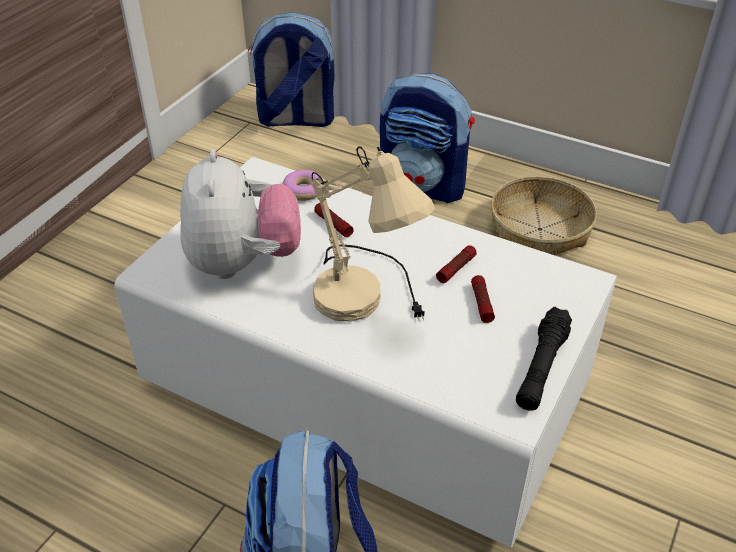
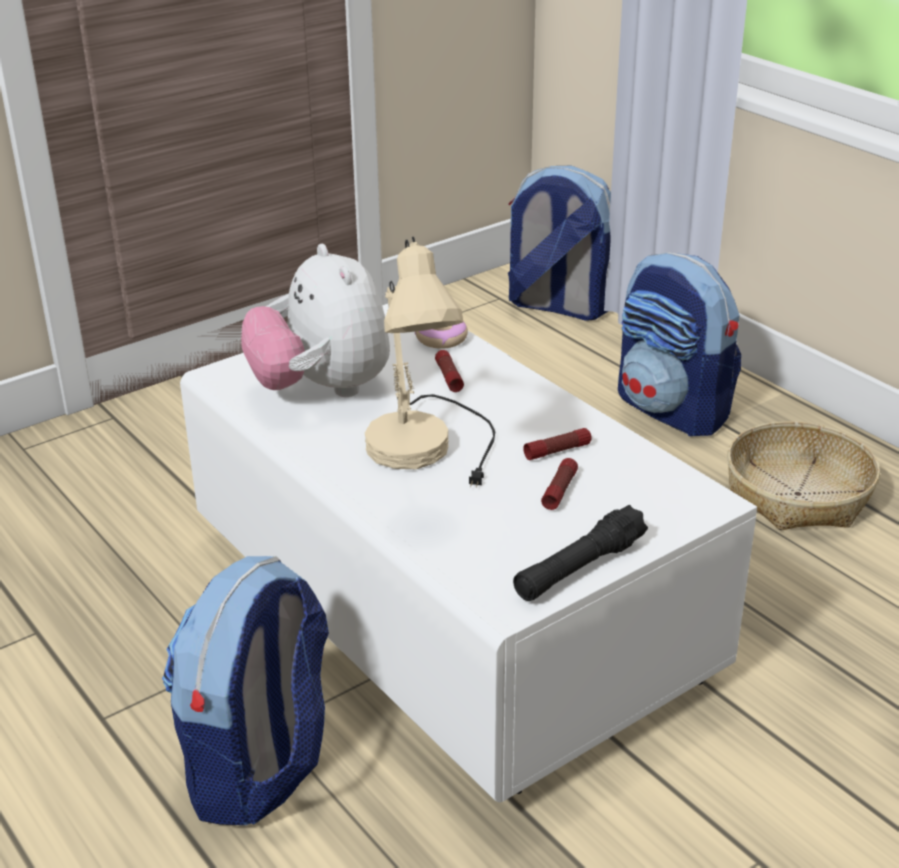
camera: 25 degrees right, 10 degrees down
plush toy [180,149,301,279] -> plush toy turned 135 degrees clockwise [241,244,390,397]

